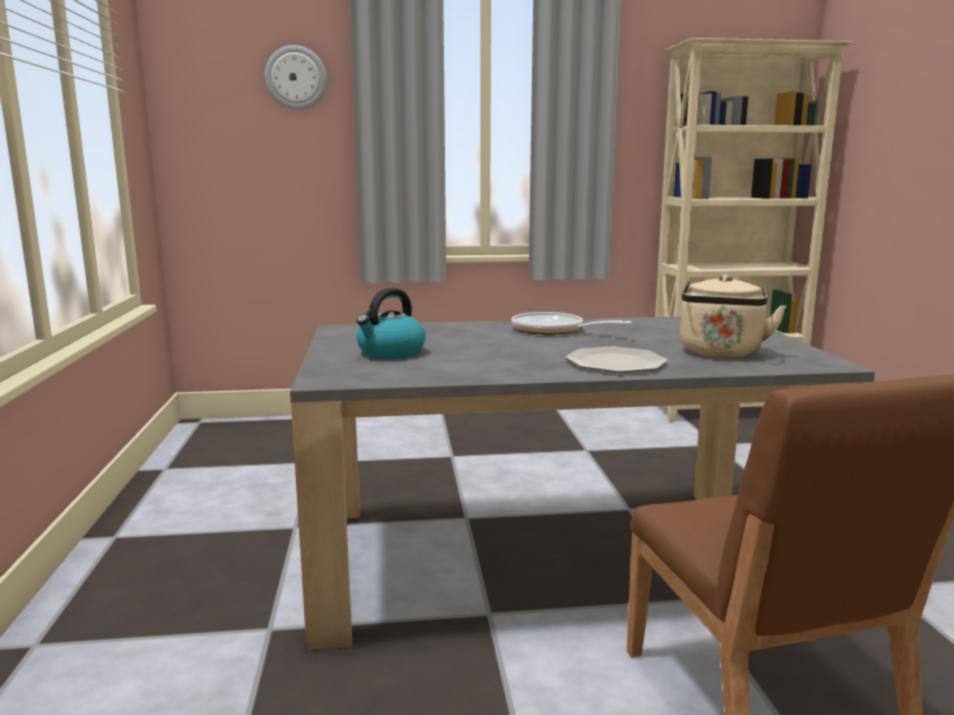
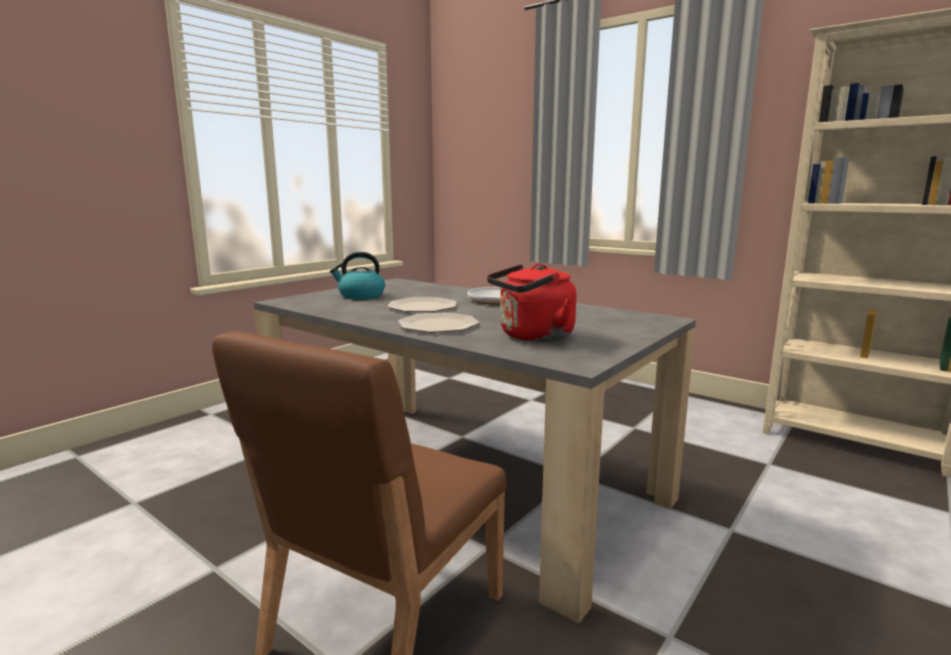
camera: 45 degrees right, 0 degrees up
wall clock [265,45,327,110] -> none
beige kettle [680,274,787,358] -> red kettle [487,263,576,342]
none -> plate [387,297,456,312]

